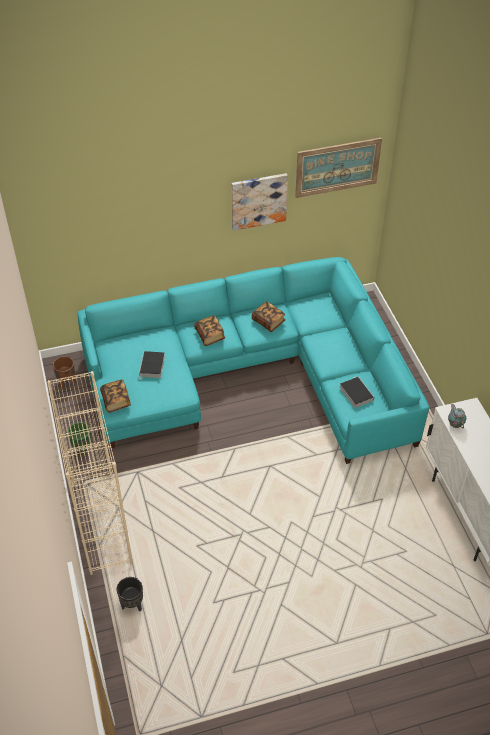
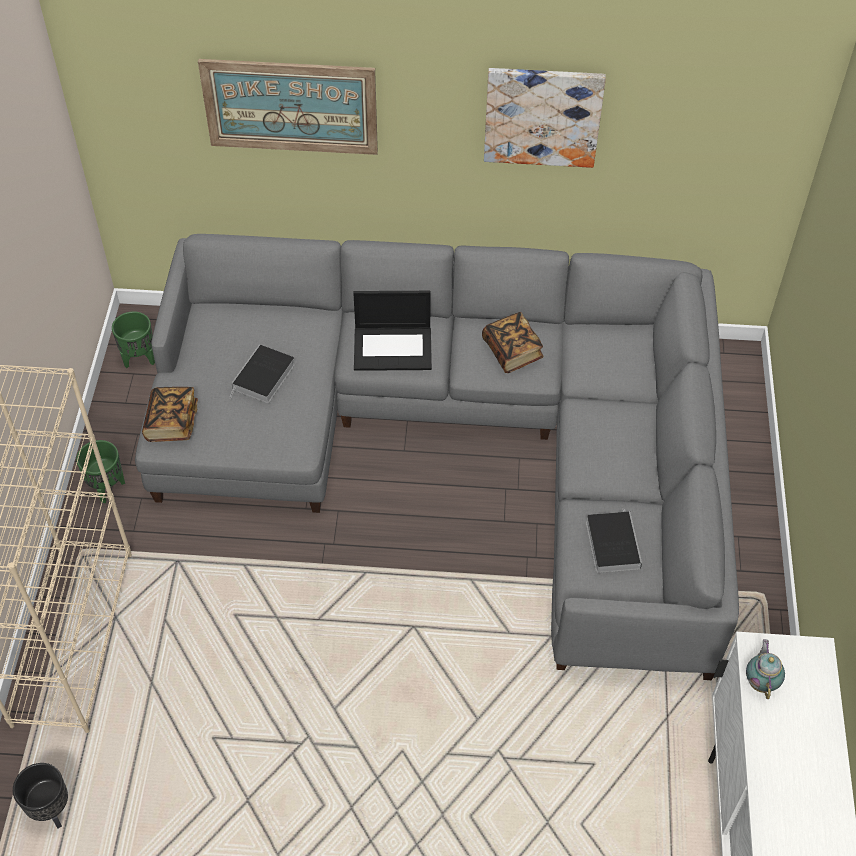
camera: 20 degrees right, 5 degrees up
brown planter [53,356,76,389] -> green planter [112,311,155,368]
turquoise sofa [78,257,429,464] -> grey sofa [135,234,739,680]
book [194,315,225,346] -> laptop [353,291,432,371]
picture [295,138,382,198] -> picture moved to [198,59,378,155]

